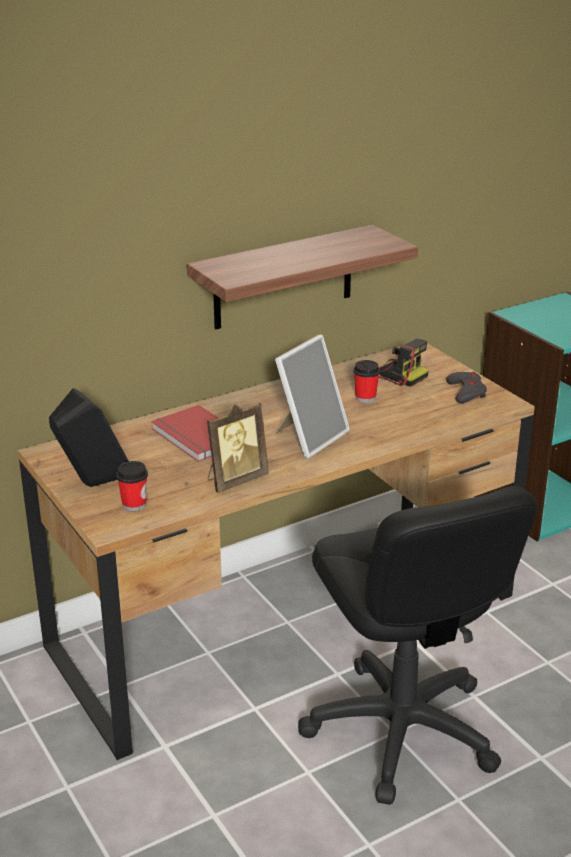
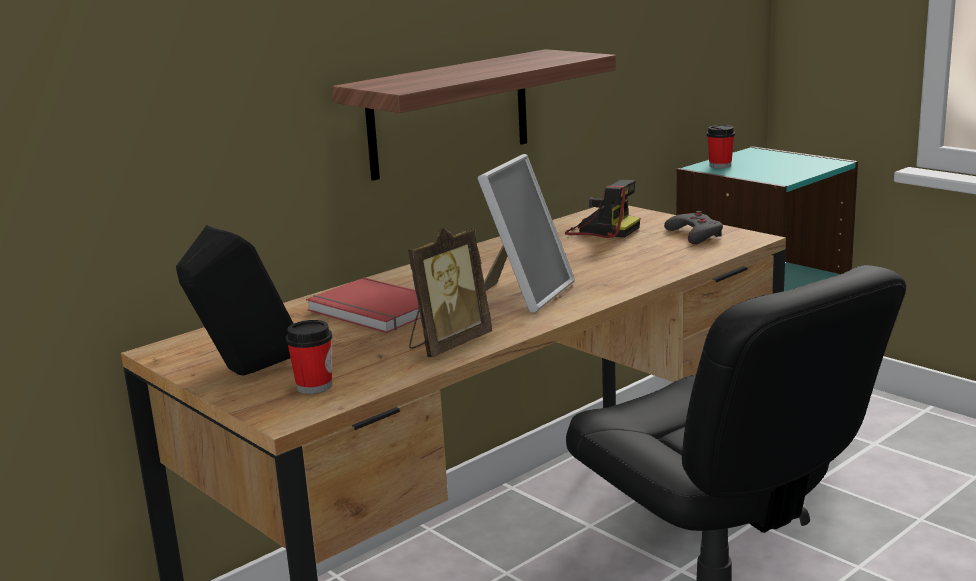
camera: 10 degrees left, 10 degrees down
cup [353,360,380,403] -> cup moved to [707,125,735,168]

